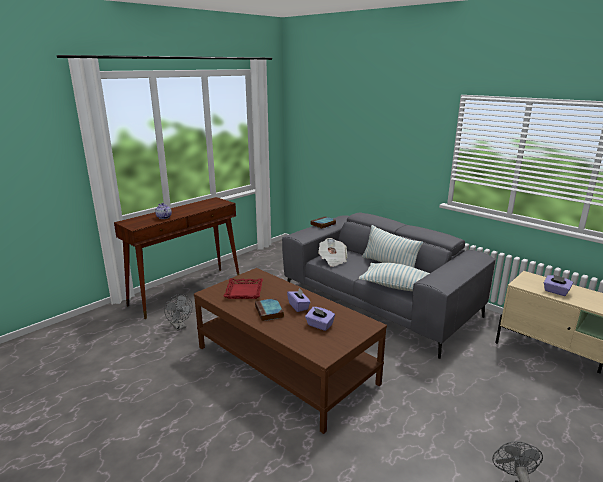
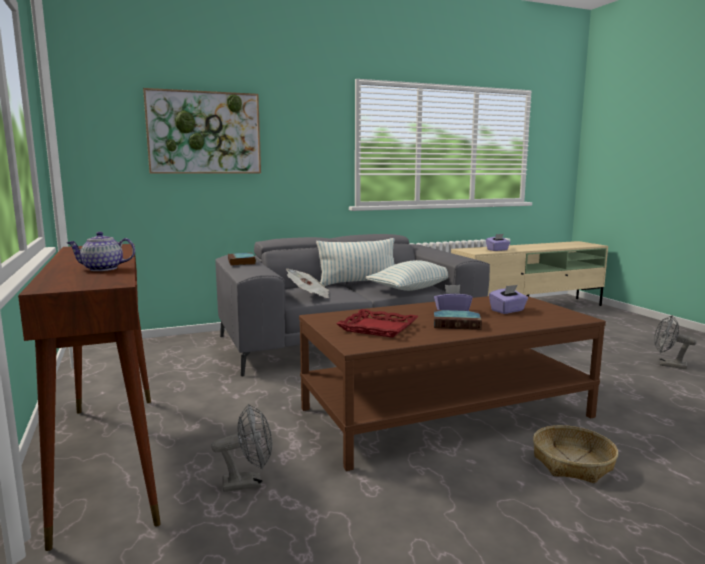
camera: 65 degrees left, 10 degrees down
none -> picture [143,88,261,174]
none -> basket [533,425,618,483]

